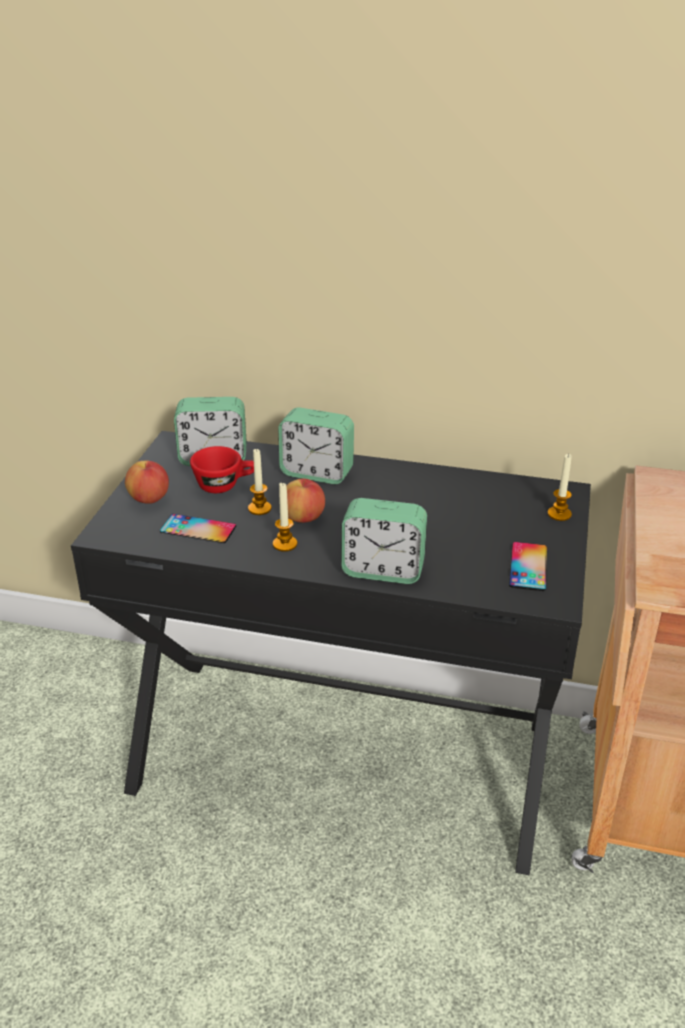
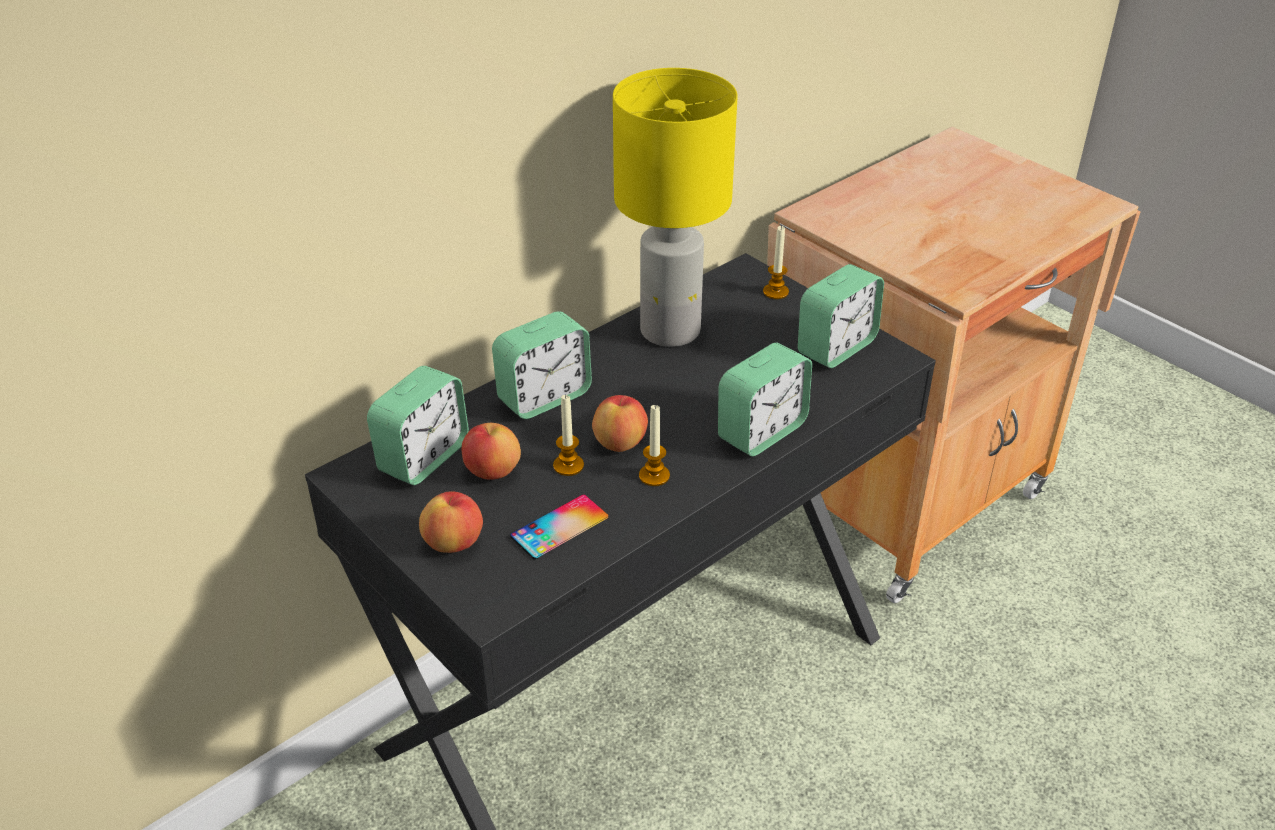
camera: 55 degrees left, 5 degrees up
red cup [190,446,254,493] -> apple [462,423,521,480]
phone [509,542,547,591] -> alarm clock [798,264,884,368]
none -> yellow table lamp [613,68,738,347]

